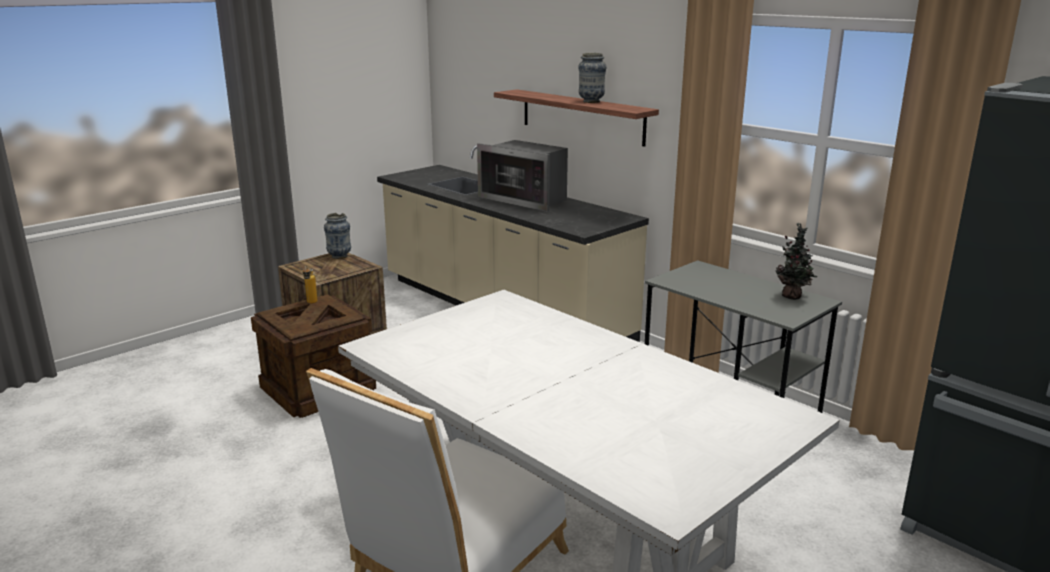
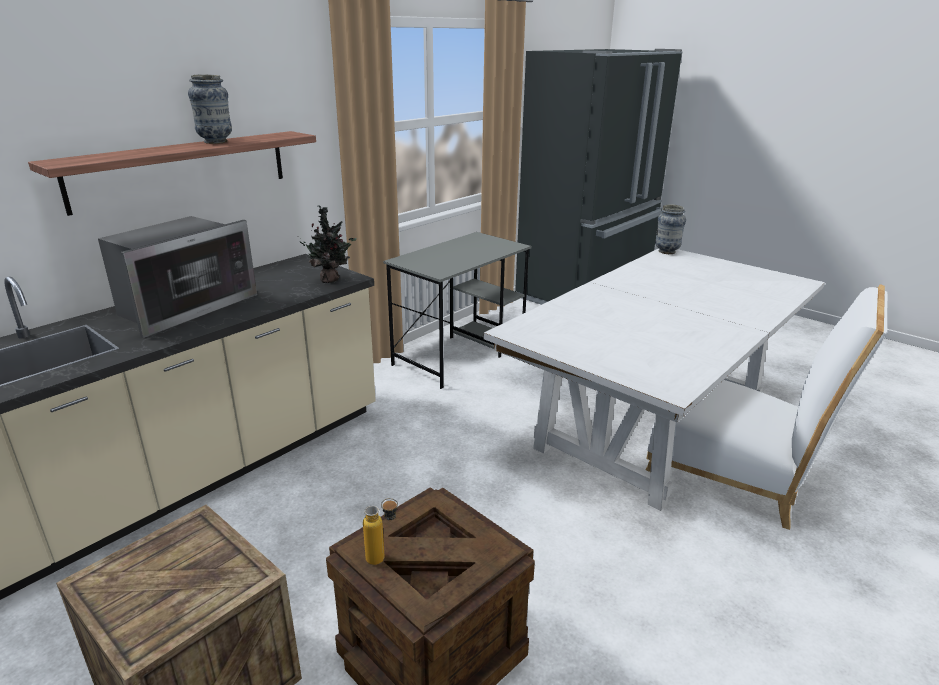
camera: 95 degrees left, 5 degrees up
vase [324,213,351,259] -> vase moved to [655,204,686,254]
potted plant [776,223,818,300] -> potted plant moved to [300,206,356,283]

